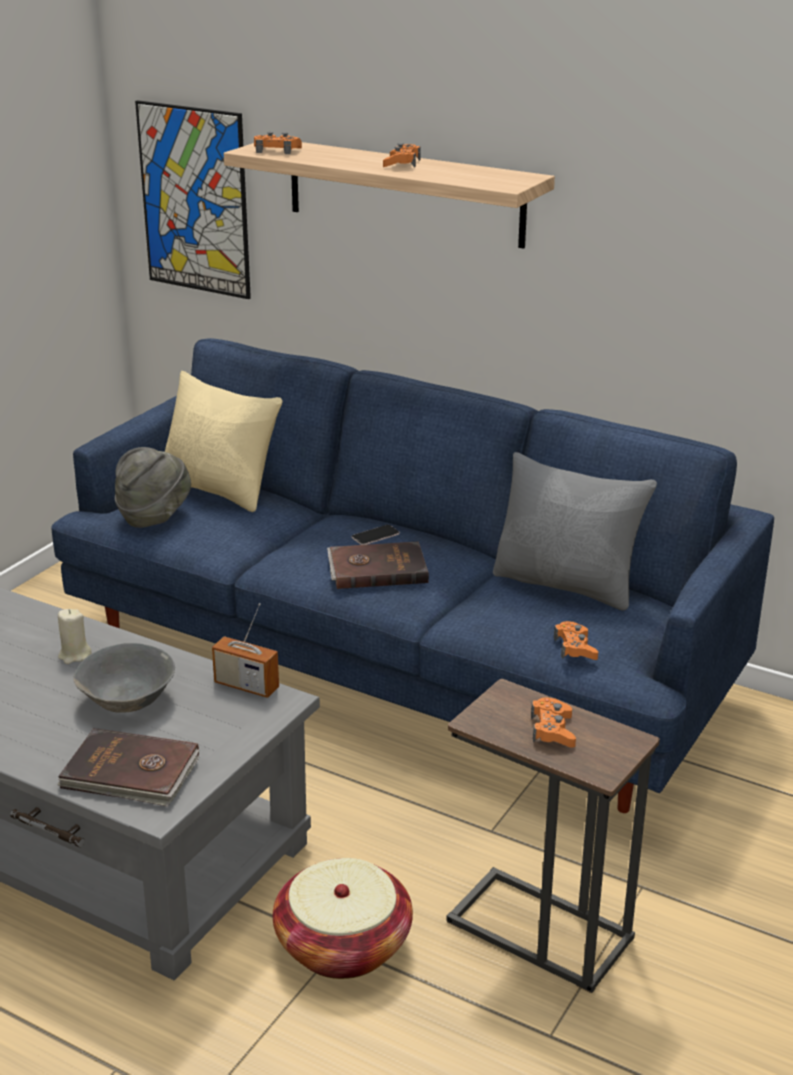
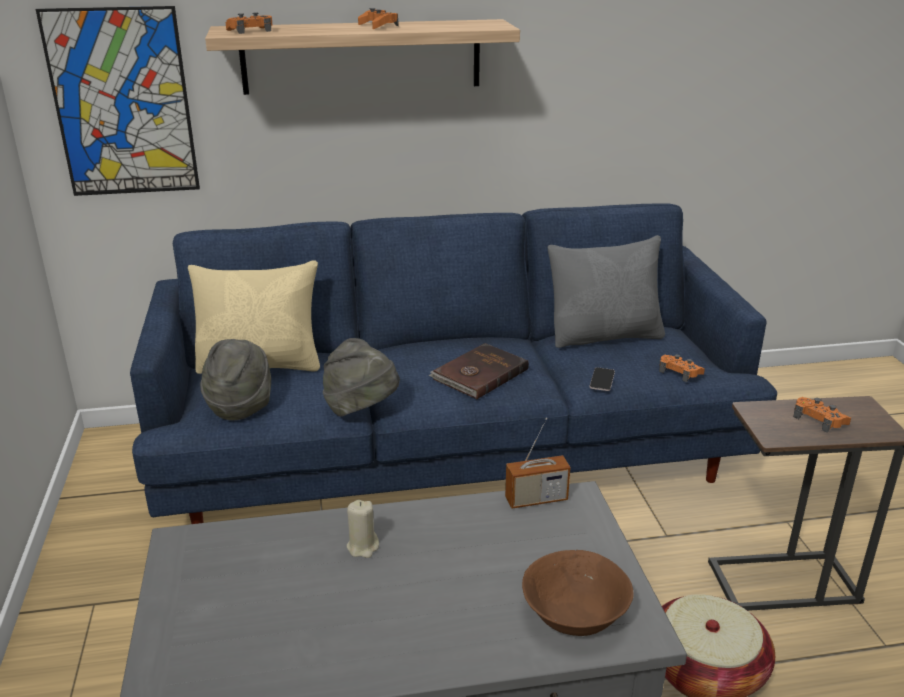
camera: 40 degrees left, 0 degrees up
brown book [57,728,200,807] -> brown bowl [522,550,633,636]
grey bowl [73,643,175,713] -> none
phone [352,525,400,545] -> phone moved to [589,367,615,391]
none -> grey hat [323,338,400,417]

